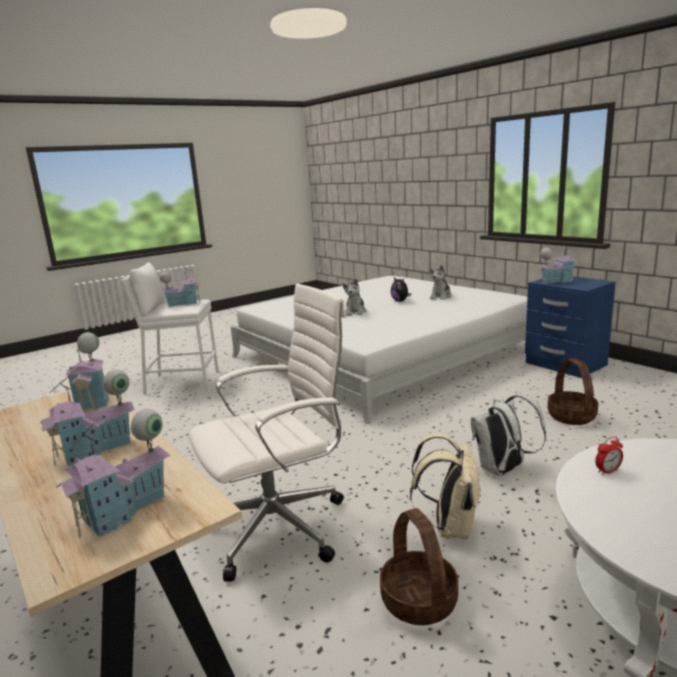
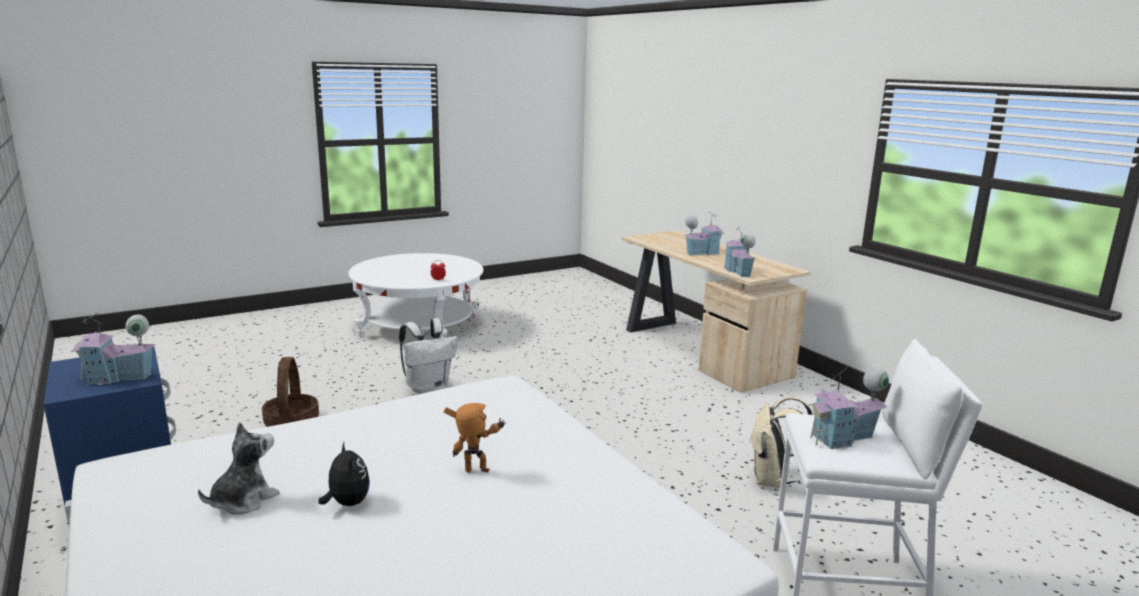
camera: 175 degrees left, 0 degrees up
toy house [56,409,170,538] -> none
white office chair [189,284,346,582] -> none
plush toy [342,279,366,315] -> toy robot [444,403,506,472]
basket [380,508,458,625] -> none
beige backpack [410,434,481,540] -> beige backpack moved to [750,397,813,488]

